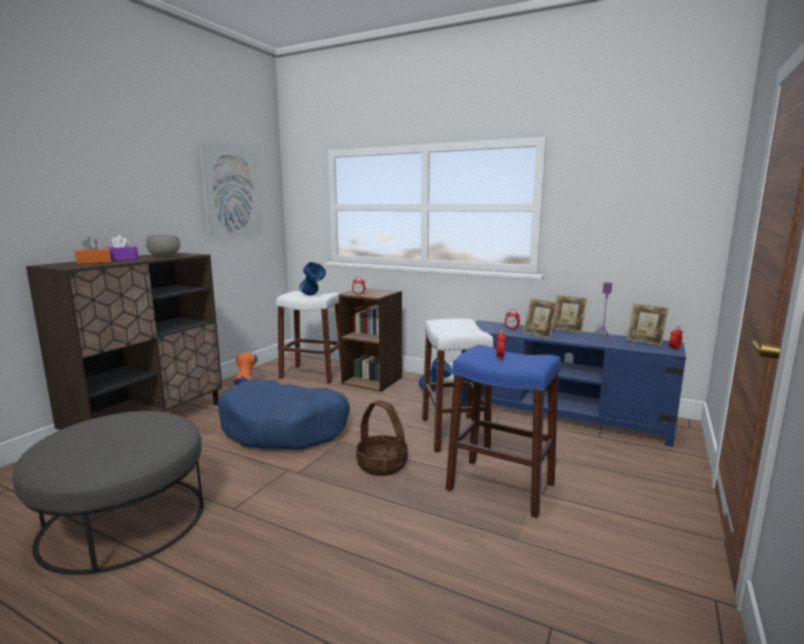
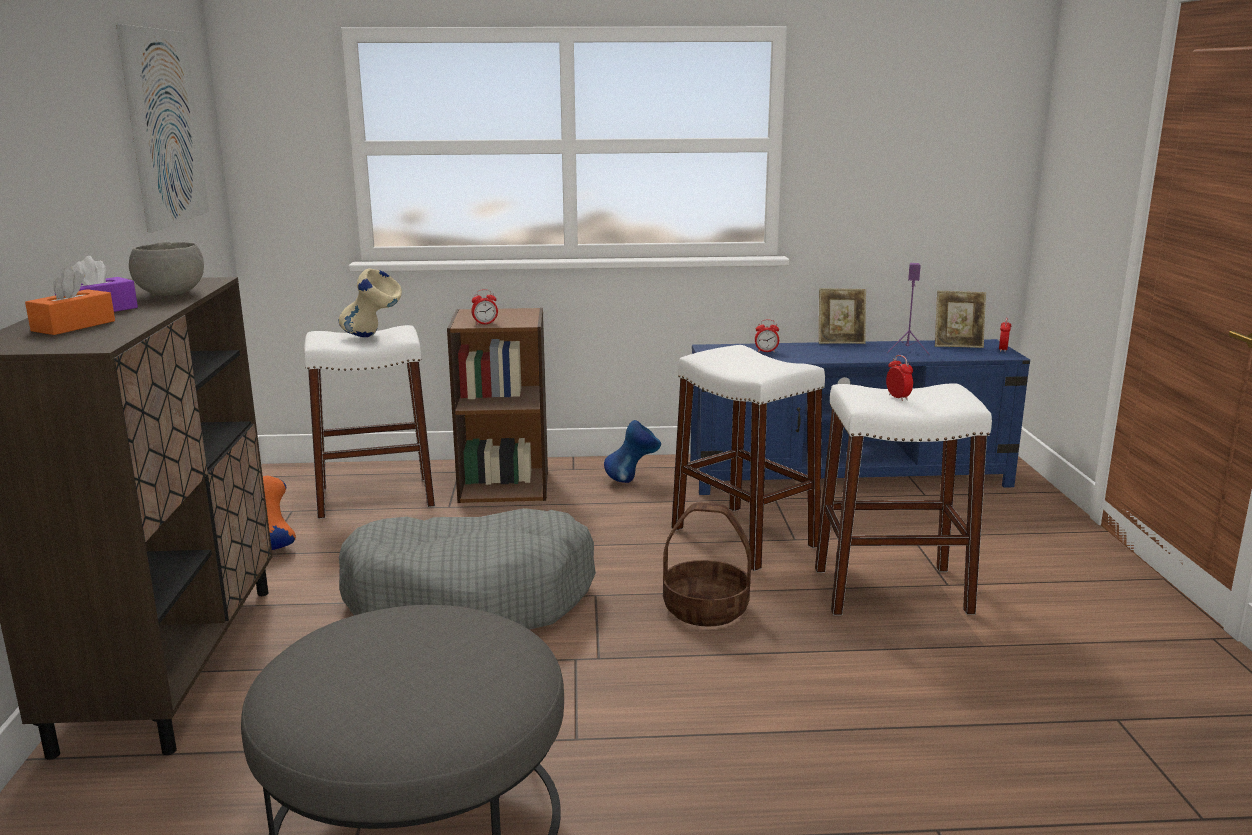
camera: 30 degrees left, 5 degrees up
blue dog bed [217,379,350,450] -> grey dog bed [339,508,596,630]
blue vase [299,262,326,295] -> beige vase [339,268,402,337]
blue stool [446,345,561,518] -> white stool [815,383,992,615]
picture frame [523,298,559,338] -> none

